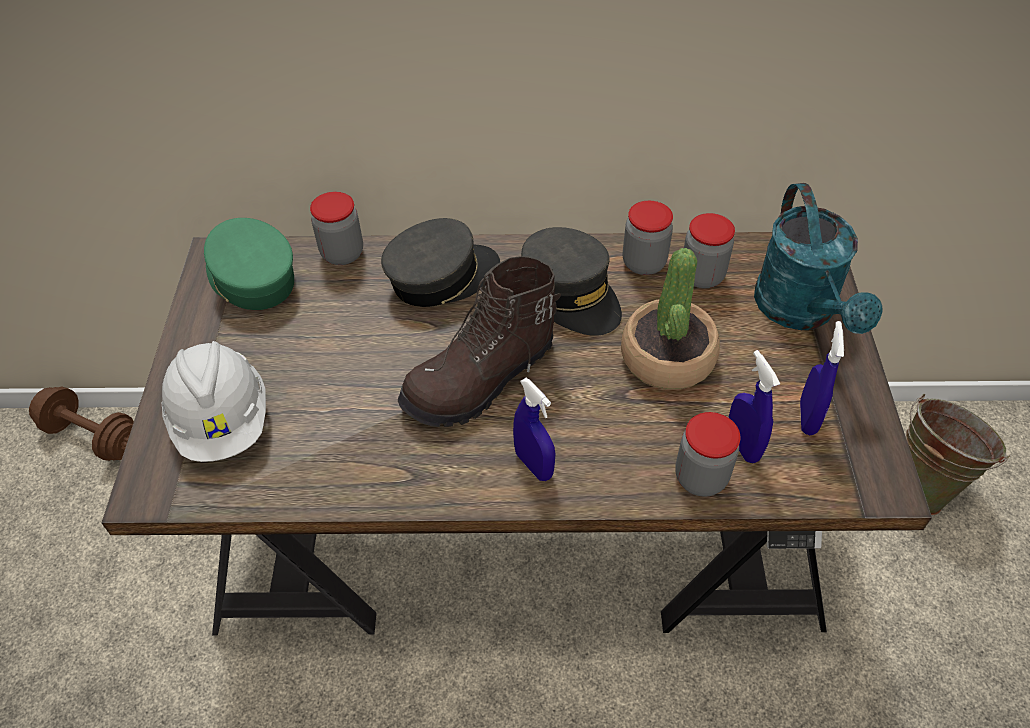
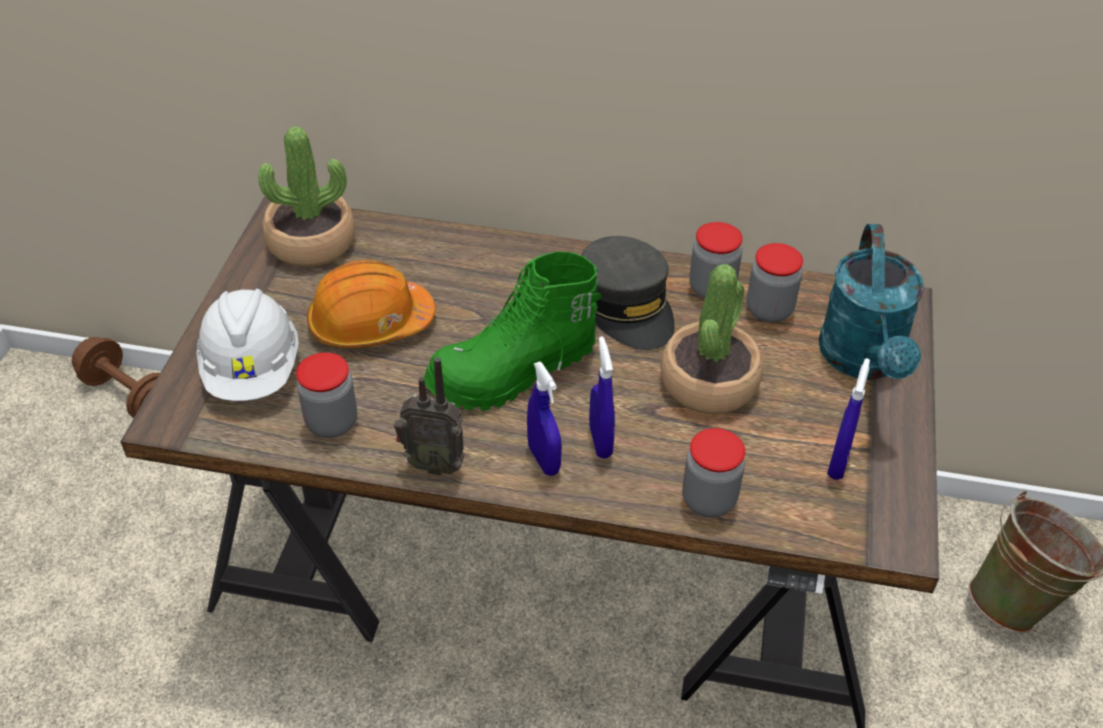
camera: 10 degrees right, 5 degrees down
green cap [204,218,294,310] -> potted plant [258,126,355,267]
jar [310,192,363,265] -> jar moved to [296,352,357,438]
grey cap [381,218,500,307] -> none
brown boot [398,256,561,427] -> green boot [424,252,601,411]
blue spray bottle [728,350,780,463] -> blue spray bottle moved to [589,336,615,459]
none -> orange hard hat [307,260,436,348]
none -> radio [394,357,465,476]

